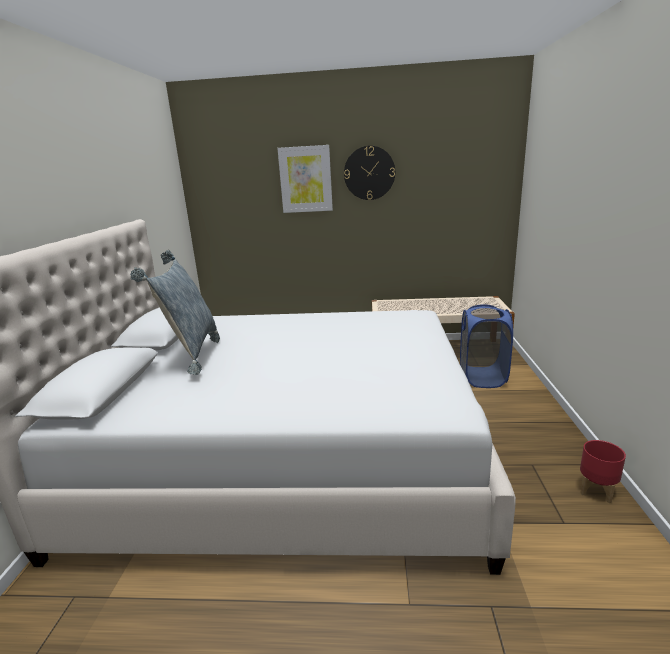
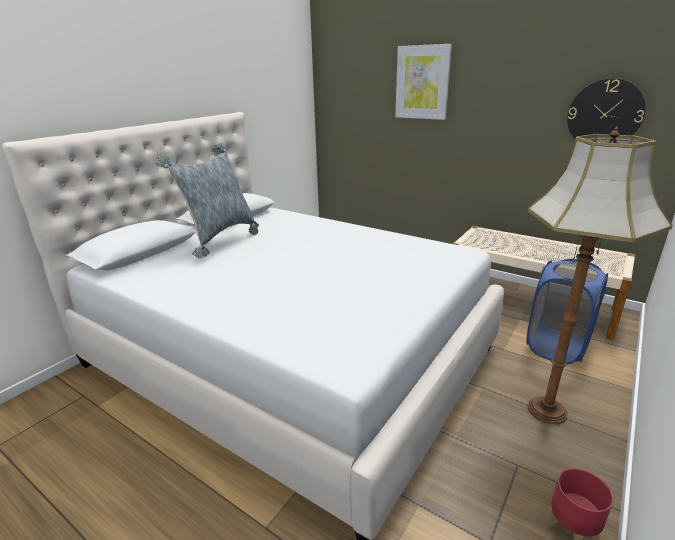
camera: 30 degrees right, 5 degrees up
wall clock [344,146,395,200] -> wall clock moved to [567,78,646,139]
none -> floor lamp [528,126,673,424]

